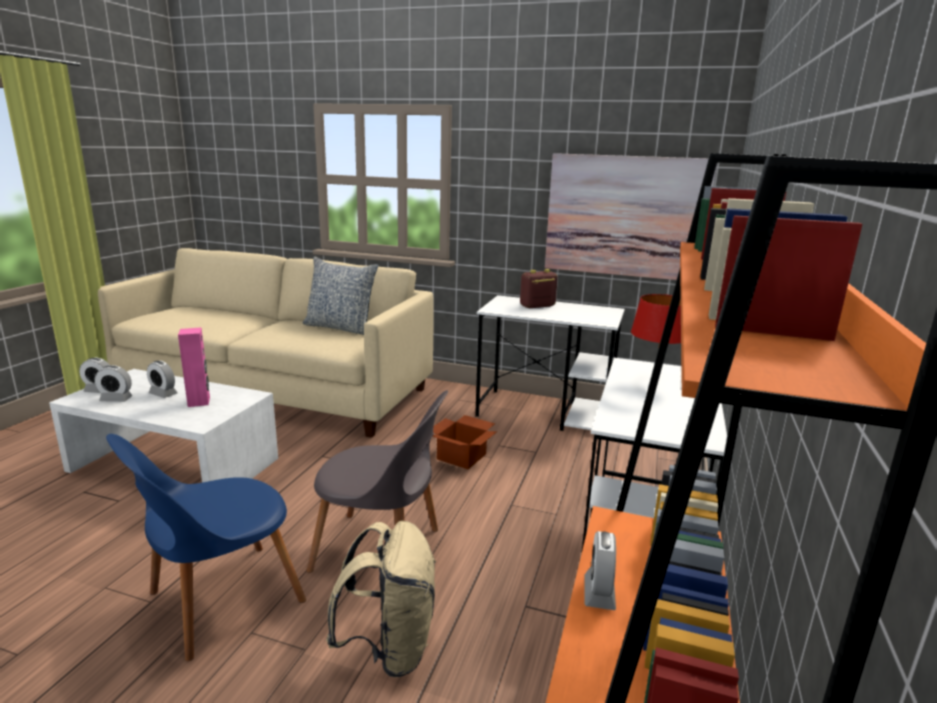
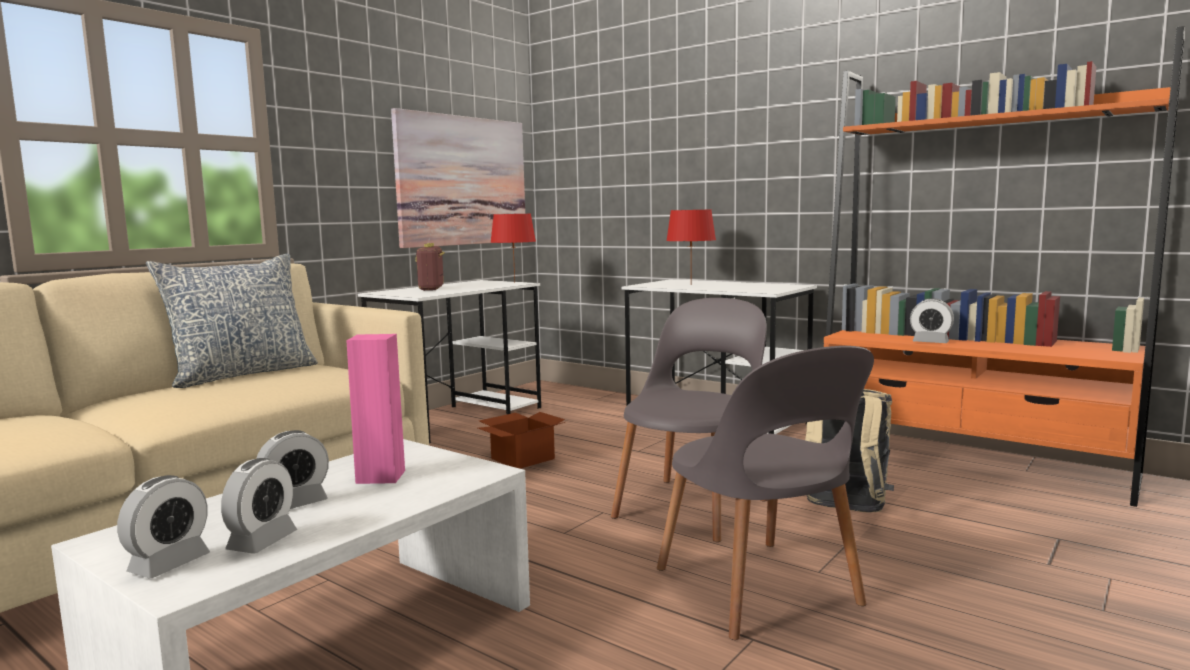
camera: 70 degrees left, 10 degrees down
blue chair [106,434,306,661] -> grey chair [657,346,874,640]
none -> red table lamp [490,214,536,283]

